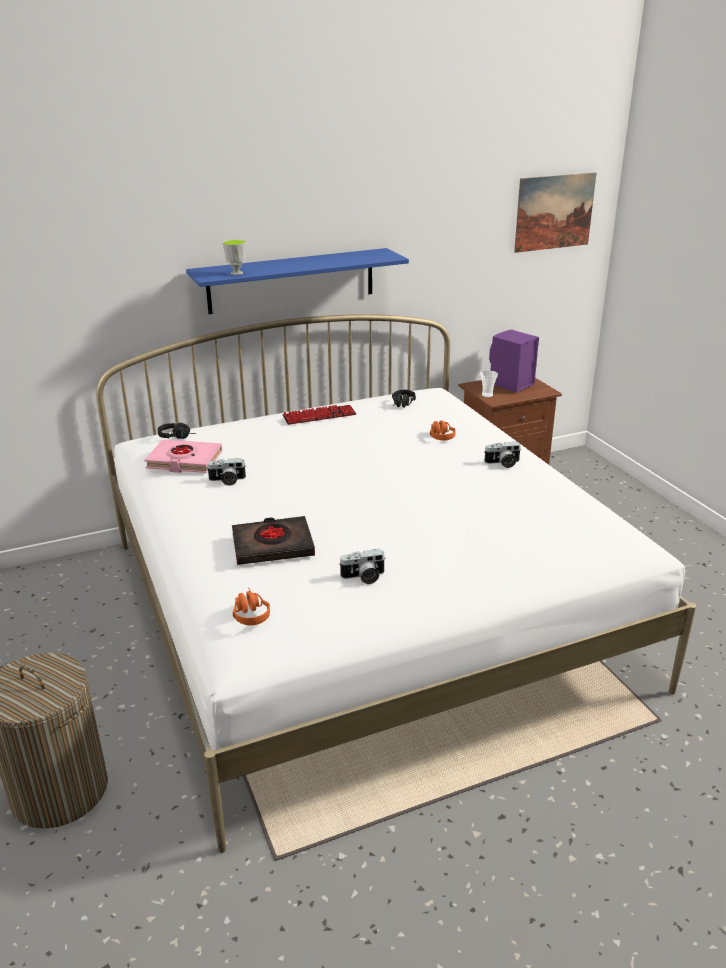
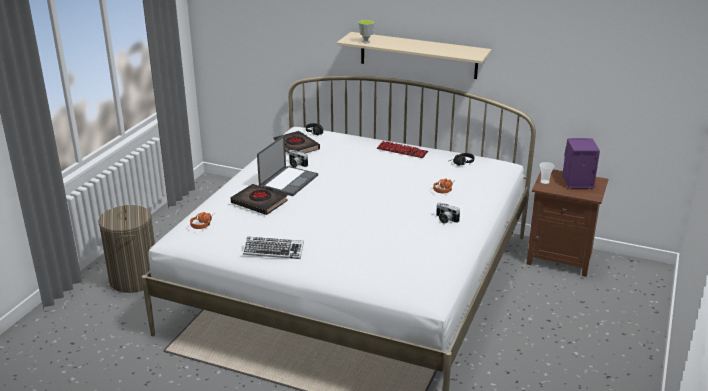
camera: 45 degrees right, 0 degrees up
pink book [145,439,222,473] -> black book [273,131,320,153]
blue shelf [186,248,409,314] -> beige shelf [337,32,491,79]
camera [340,549,386,584] -> none
picture [514,173,596,253] -> none
none -> keyboard [243,237,304,259]
none -> laptop [257,135,318,196]

